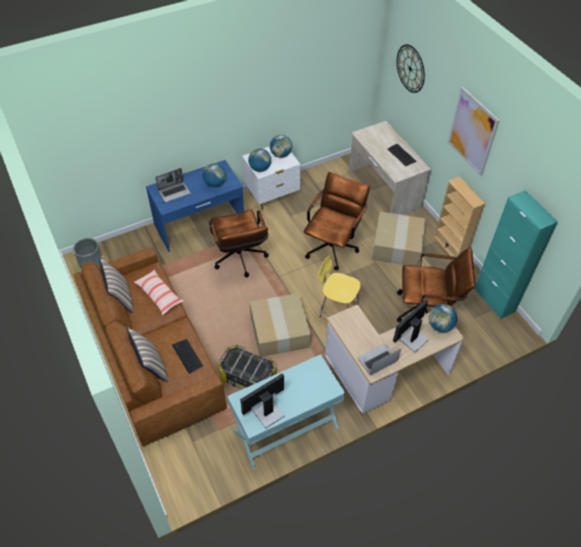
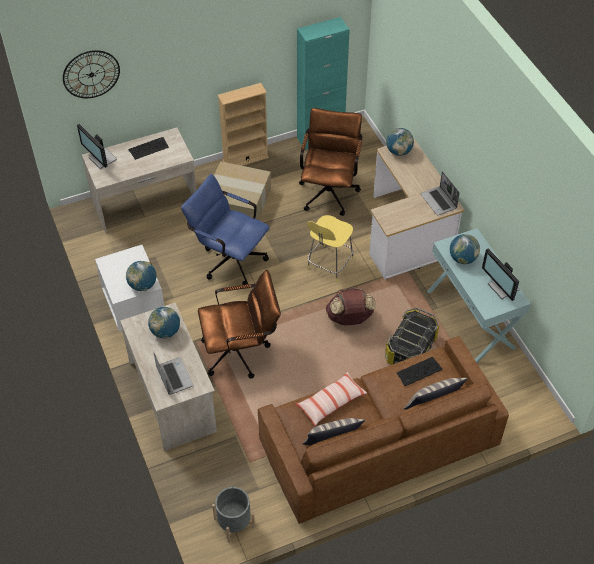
camera: 85 degrees left, 0 degrees up
blue desk [146,160,244,252] -> beige desk [120,303,217,451]
cardboard box [250,293,311,357] -> brown backpack [326,287,376,325]
globe [270,135,292,158] -> globe moved to [450,234,480,264]
brown office chair [304,172,370,270] -> blue office chair [181,174,270,285]
monitor [393,300,429,352] -> monitor moved to [77,124,117,169]
picture [447,87,500,176] -> none

